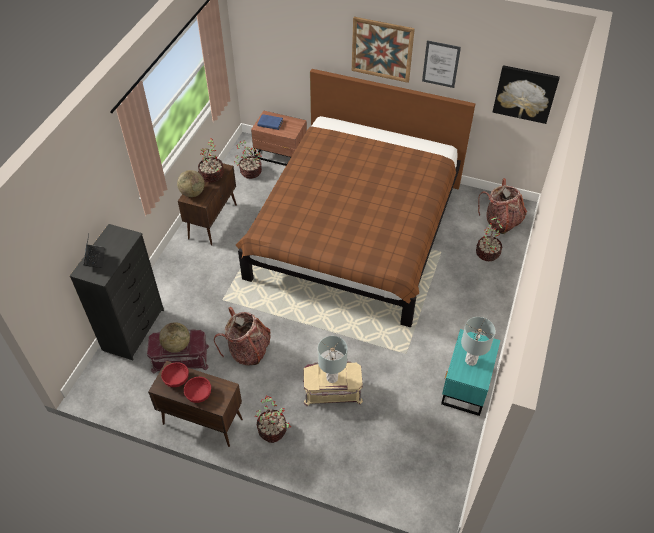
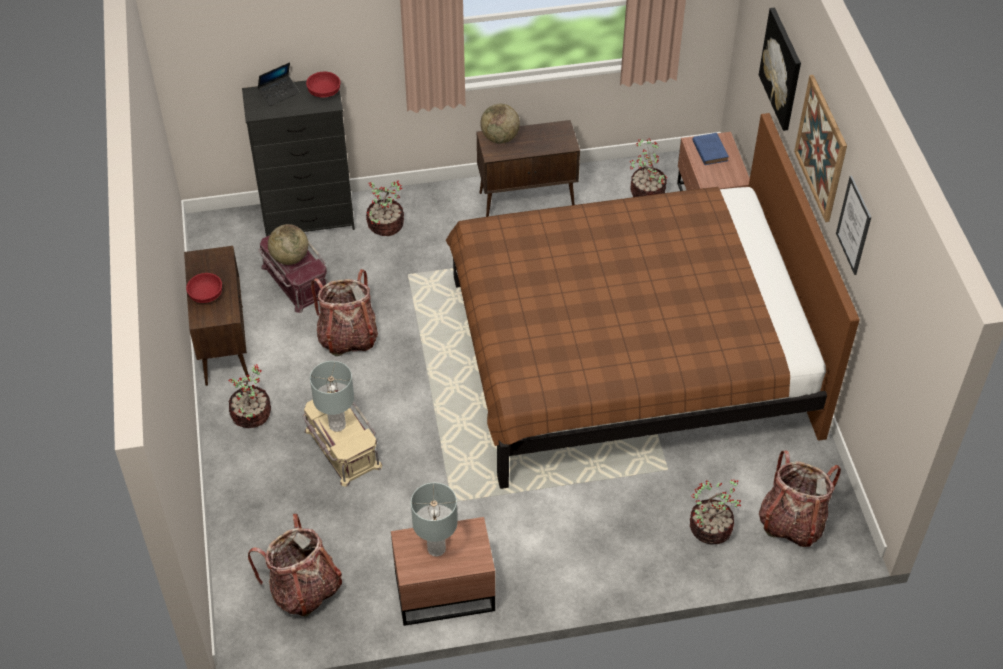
camera: 60 degrees right, 0 degrees up
red bowl [161,362,189,387] -> red bowl moved to [306,72,341,98]
potted plant [198,138,224,182] -> potted plant moved to [366,180,404,236]
turquoise nightstand [441,329,500,416] -> brown nightstand [391,517,495,626]
picture [493,65,560,124] -> picture moved to [759,8,801,131]
none -> backpack [248,514,342,616]

